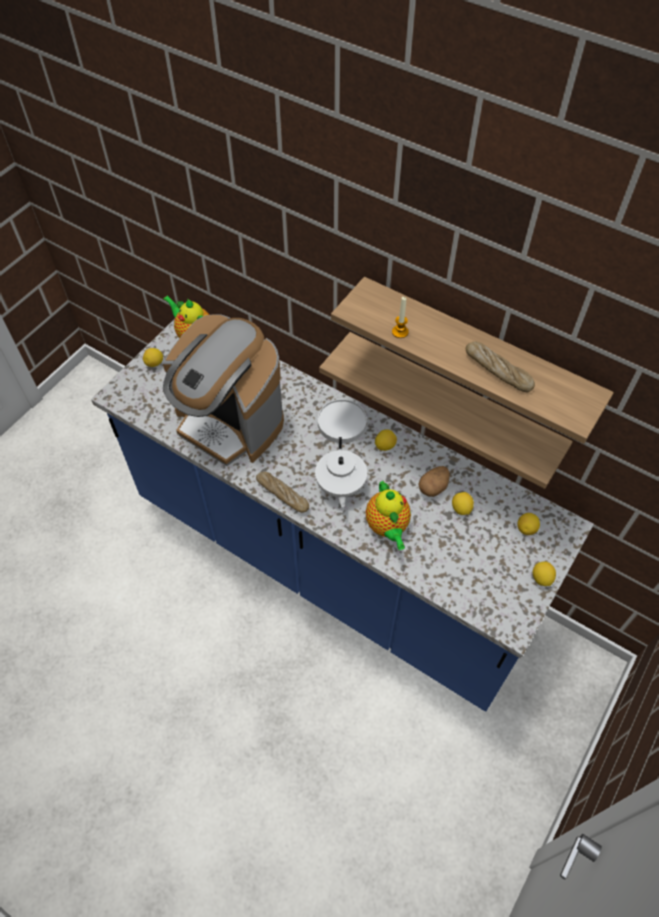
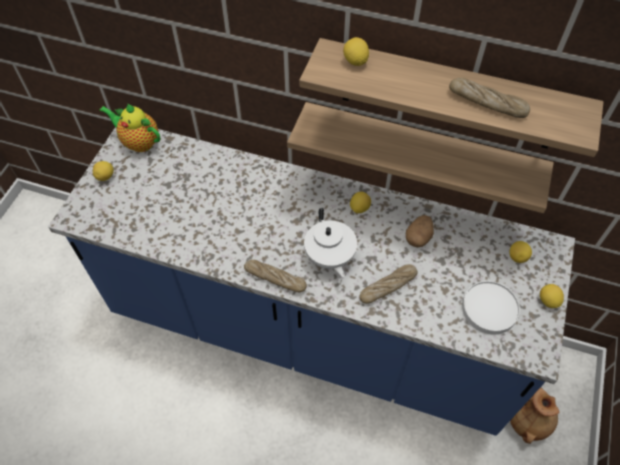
camera: 15 degrees left, 0 degrees up
coffee machine [163,314,284,466] -> none
white plate [318,399,367,443] -> white plate moved to [462,281,520,334]
teapot [366,481,411,550] -> bread [360,264,417,304]
candle [392,297,409,338] -> none
lemon [452,492,474,515] -> lemon moved to [343,37,369,66]
none -> brown vase [510,387,559,444]

